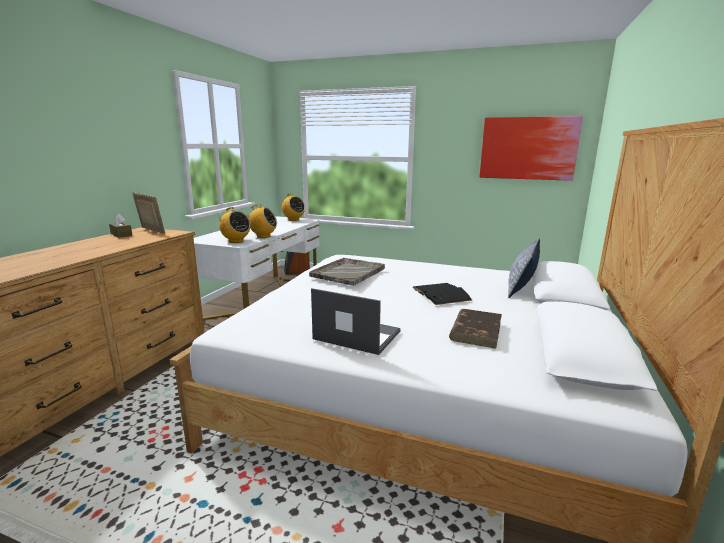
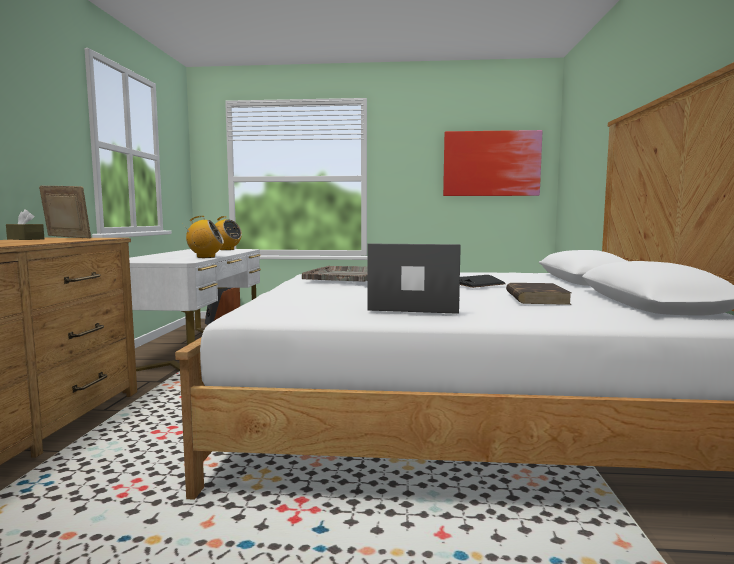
camera: 15 degrees left, 10 degrees down
radio [218,207,250,243] -> none
pillow [508,238,540,298] -> none

